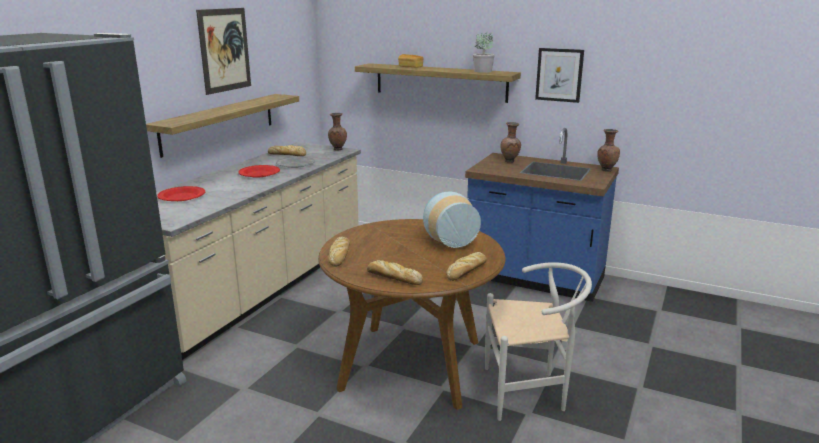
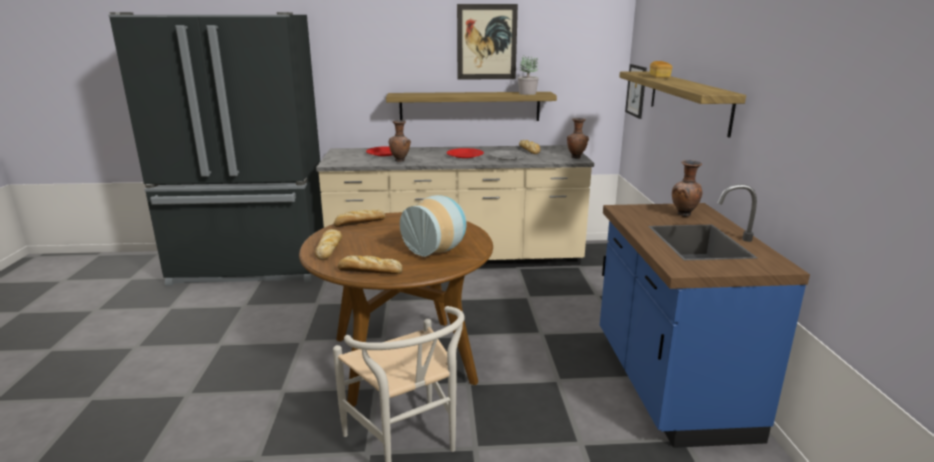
camera: 60 degrees right, 0 degrees up
potted plant [473,32,495,73] -> potted plant moved to [518,56,539,95]
picture [535,48,584,103] -> picture moved to [625,64,647,119]
brown vase [597,129,620,172] -> brown vase moved to [389,120,411,162]

